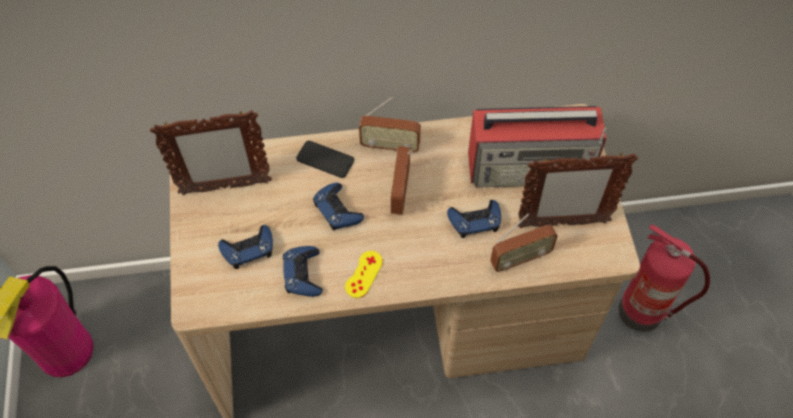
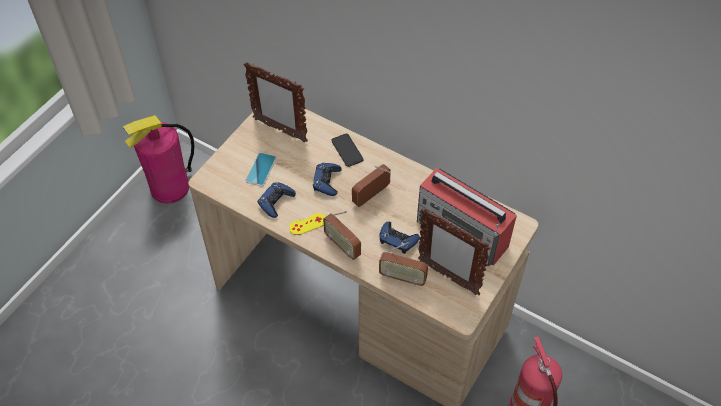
camera: 40 degrees right, 5 degrees down
blue game controller [218,225,273,269] -> phone [245,152,277,186]
radio [359,97,421,152] -> radio moved to [323,211,361,260]

